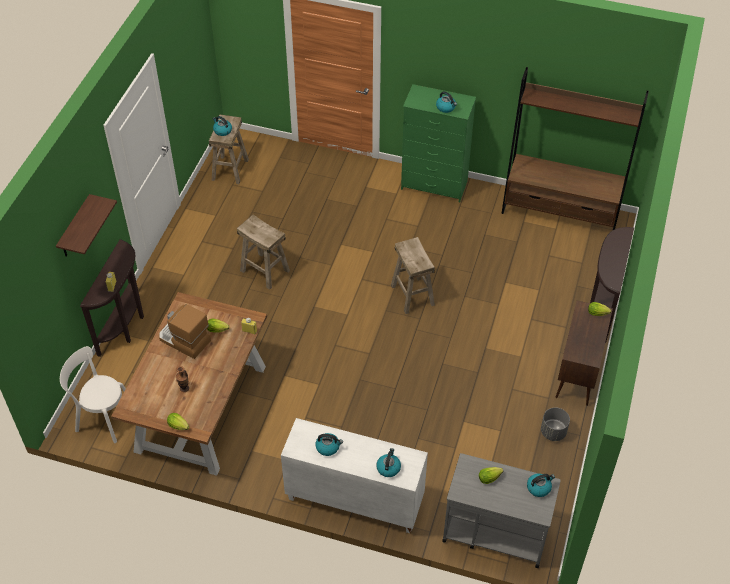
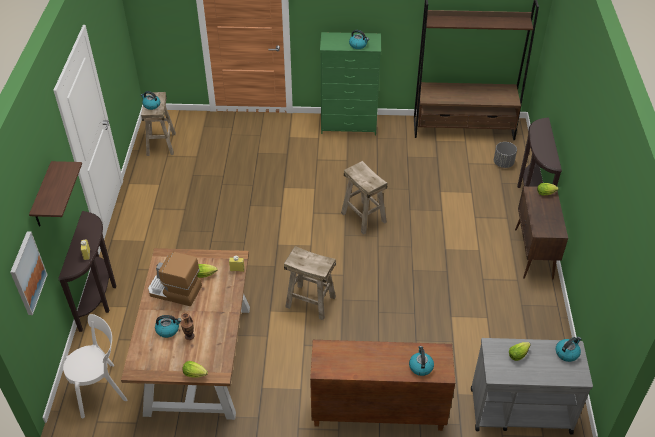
camera: 15 degrees left, 5 degrees down
white chair [60,346,126,443] -> white chair turned 150 degrees clockwise [63,314,128,418]
beige stool [237,215,290,290] -> beige stool moved to [284,246,336,320]
white cabinet [281,418,428,533] -> brown cabinet [310,340,455,431]
kettle [316,433,343,456] -> kettle moved to [155,315,182,338]
grey planter [541,408,570,441] -> grey planter moved to [494,142,517,168]
none -> picture [10,231,48,315]

